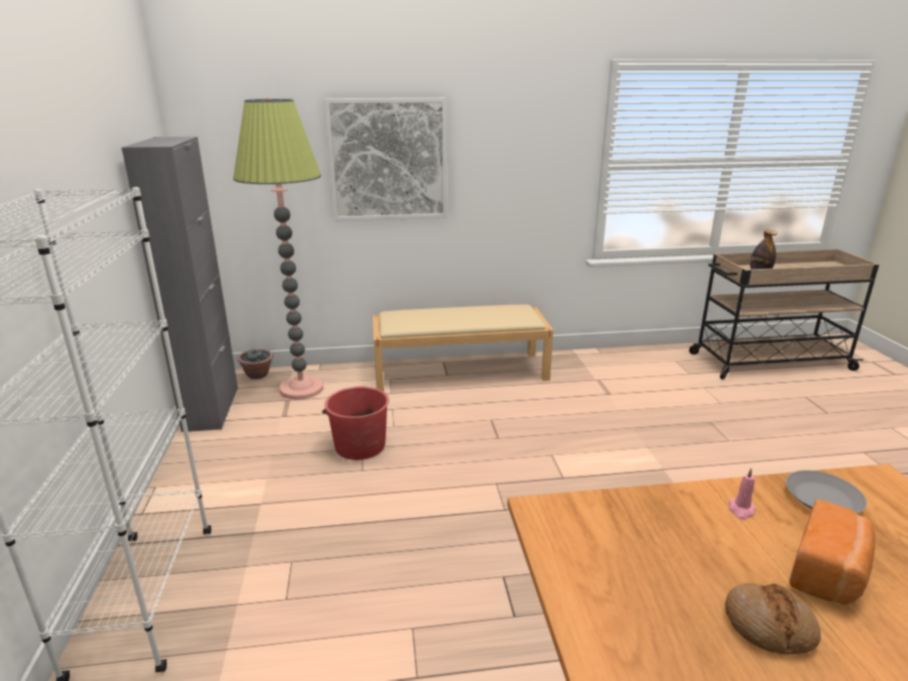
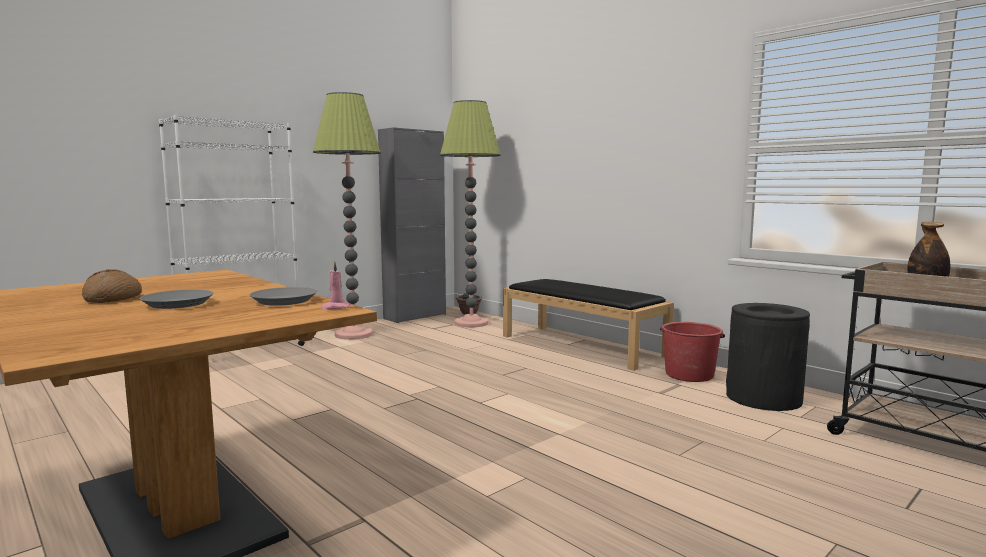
camera: 55 degrees right, 15 degrees down
red bucket [322,386,389,460] -> red bucket moved to [660,322,725,382]
picture [324,98,447,221] -> none
beige bench [373,304,554,391] -> black bench [503,279,674,371]
pink candle [729,468,756,520] -> pink candle moved to [320,261,350,309]
bread [789,499,875,605] -> grey plate [139,290,214,309]
none -> floor lamp [313,92,381,340]
none -> black trash can [726,303,810,411]

